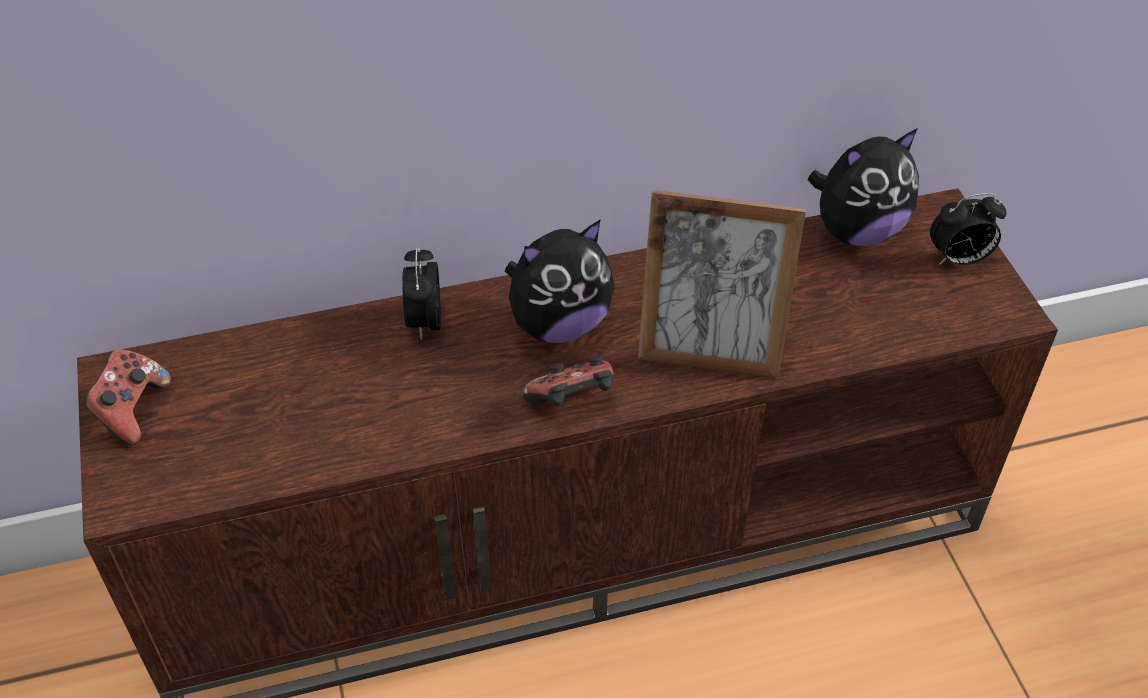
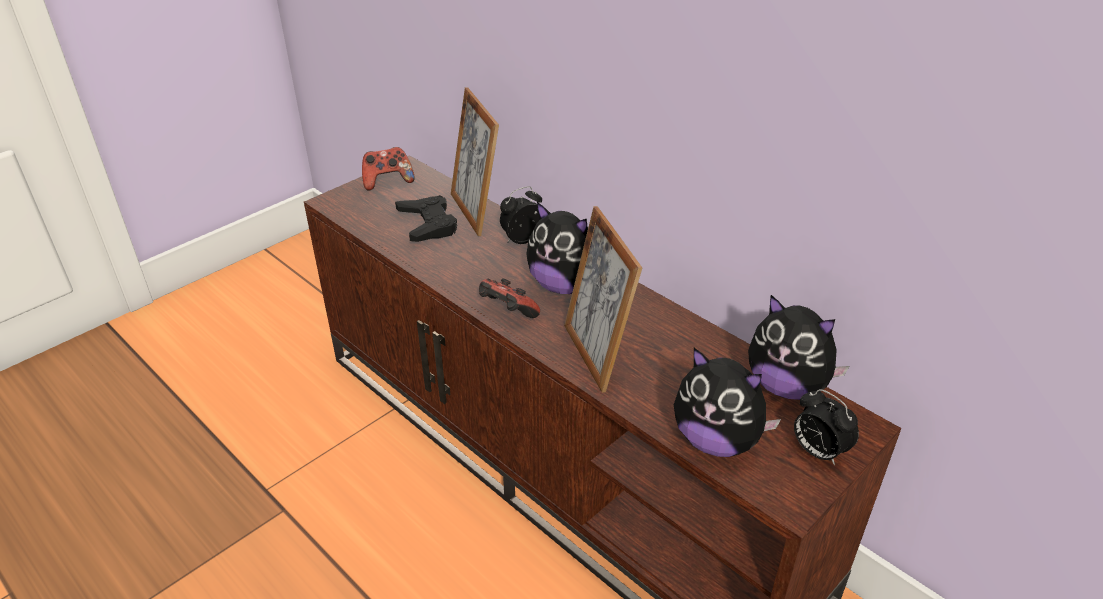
camera: 60 degrees right, 10 degrees down
none -> black game controller [395,195,457,242]
none -> picture frame [451,87,499,236]
none -> plush toy [674,348,781,457]

